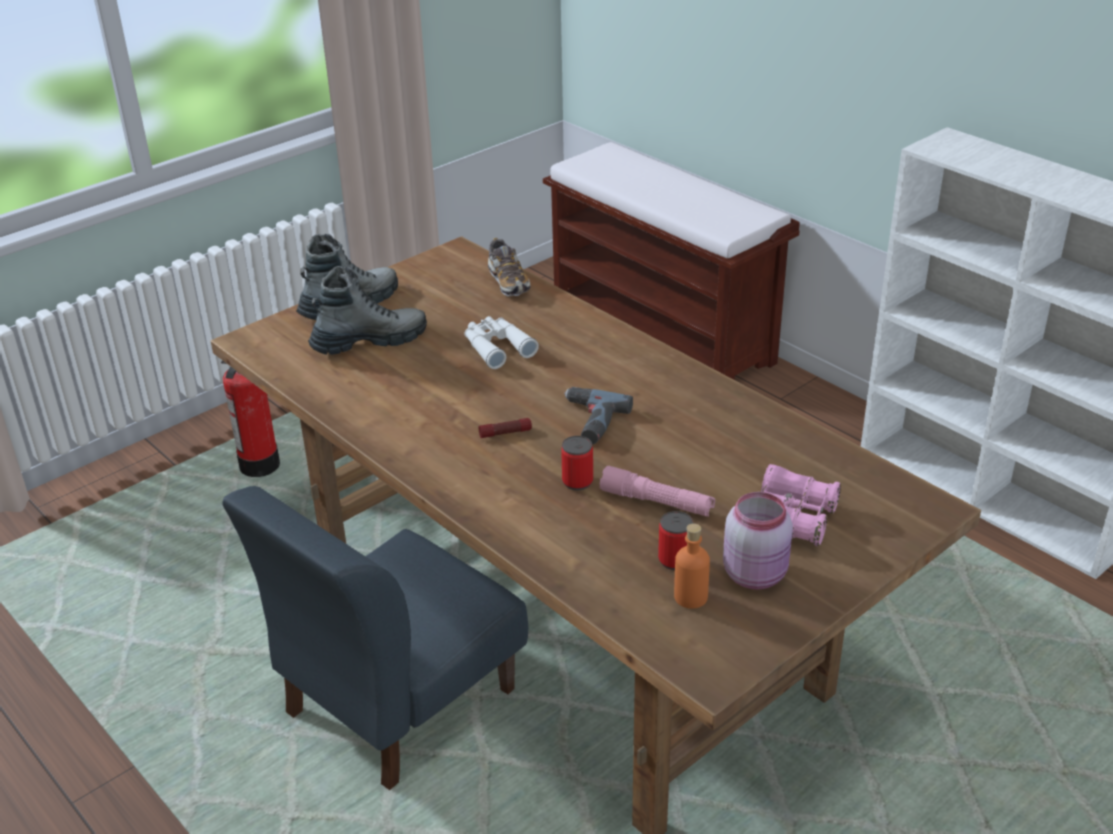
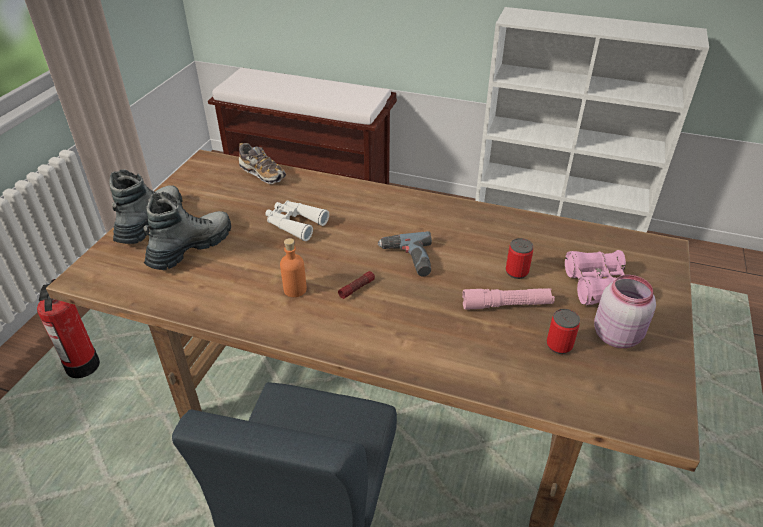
camera: 30 degrees left, 5 degrees up
can [561,436,593,490] -> can moved to [506,238,533,279]
orange bottle [674,523,710,609] -> orange bottle moved to [280,238,307,297]

